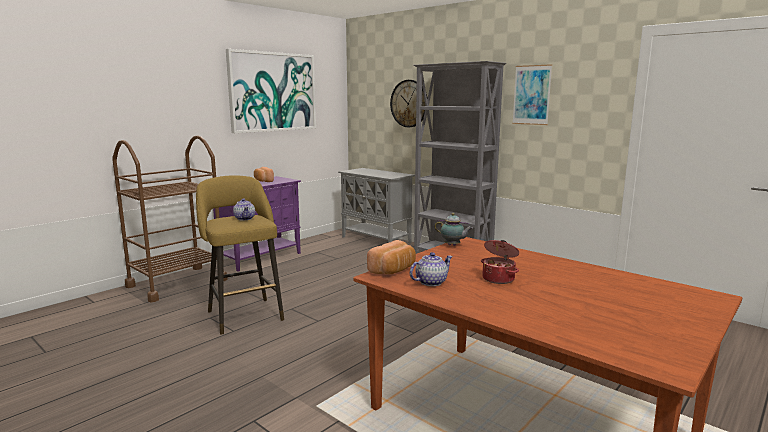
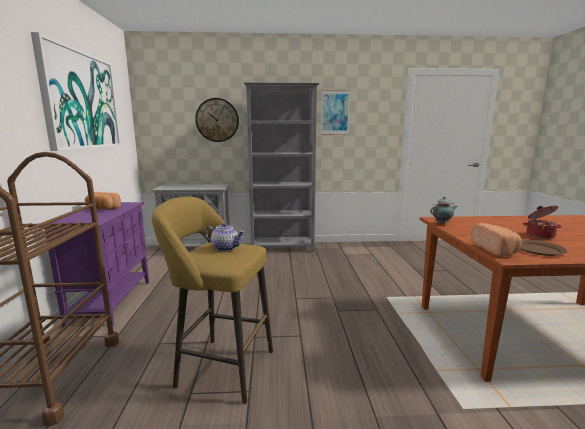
camera: 45 degrees left, 0 degrees up
teapot [410,252,453,286] -> brown plate [520,239,567,256]

